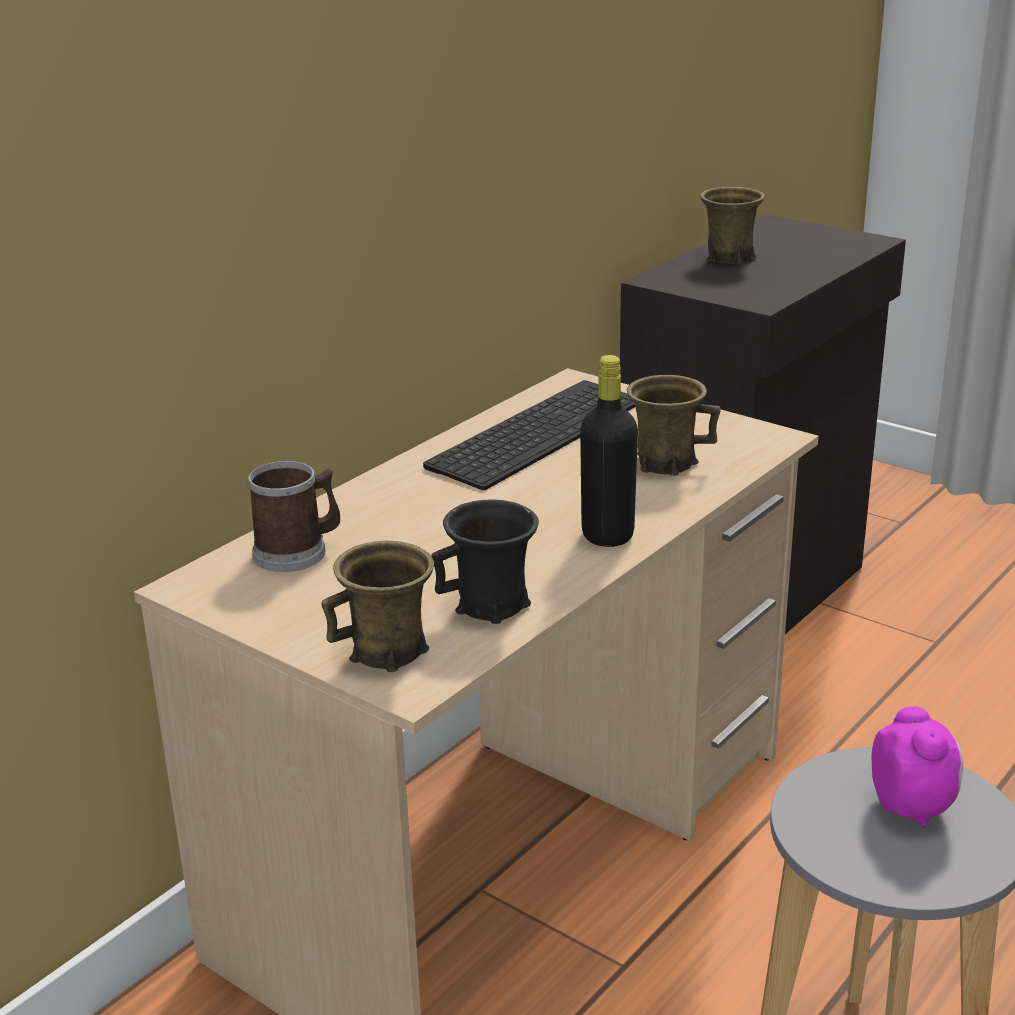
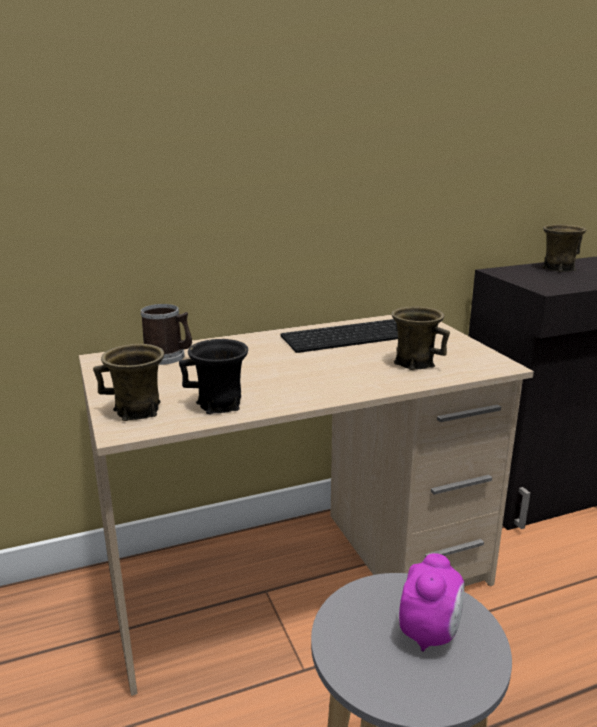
camera: 30 degrees right, 5 degrees down
black bottle [580,355,638,547] -> none

